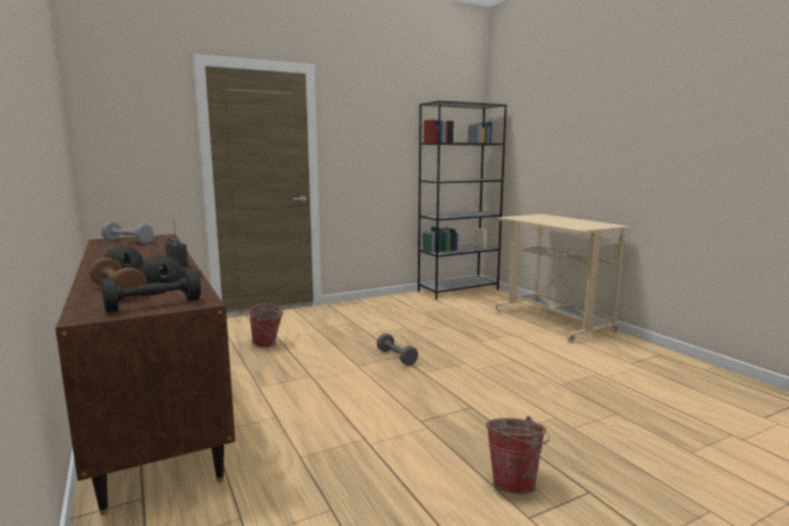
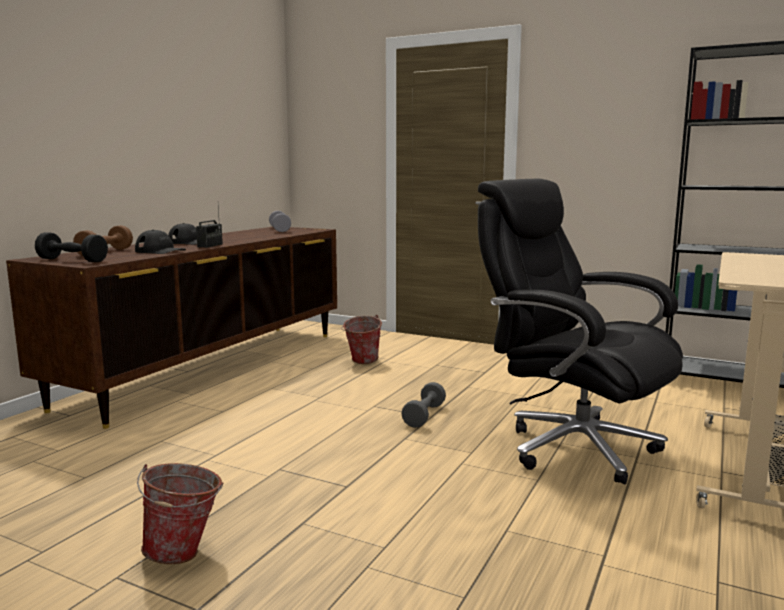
camera: 55 degrees right, 0 degrees up
none -> black office chair [478,178,683,485]

